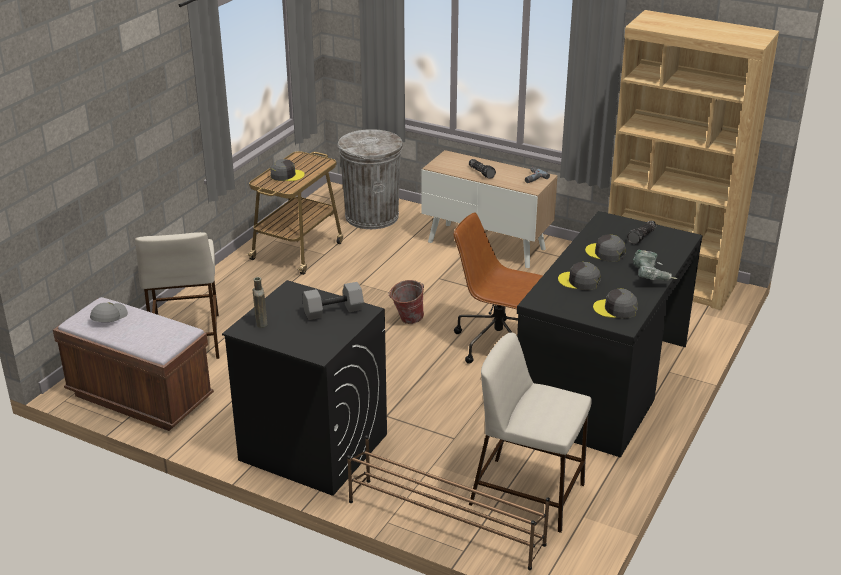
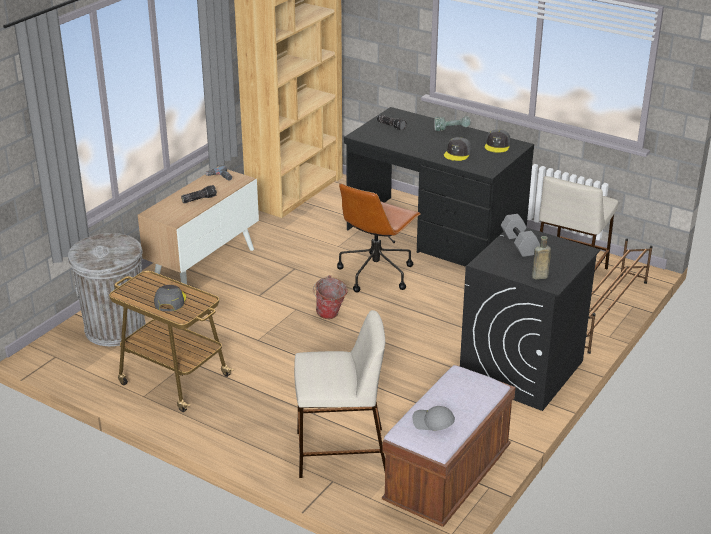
camera: 85 degrees left, 0 degrees up
grey cap [585,235,626,262] -> none

